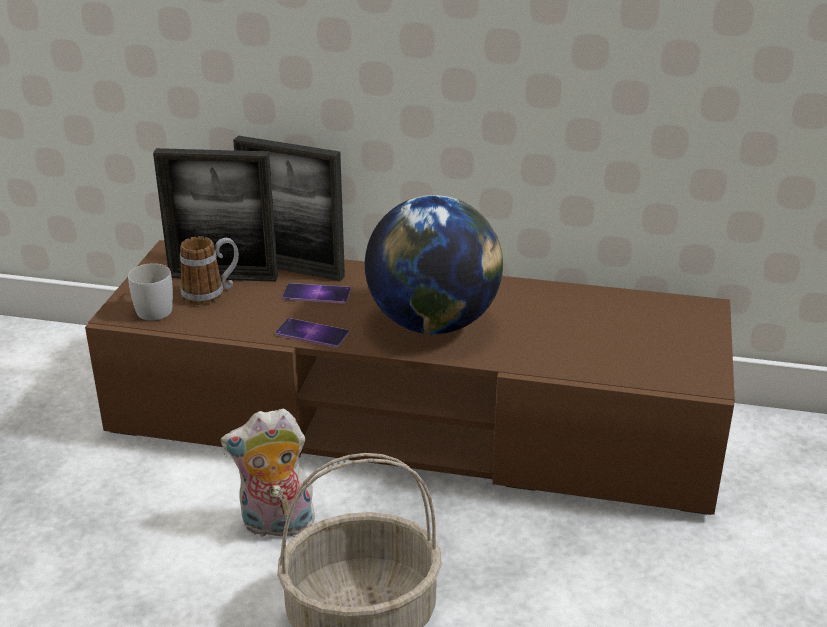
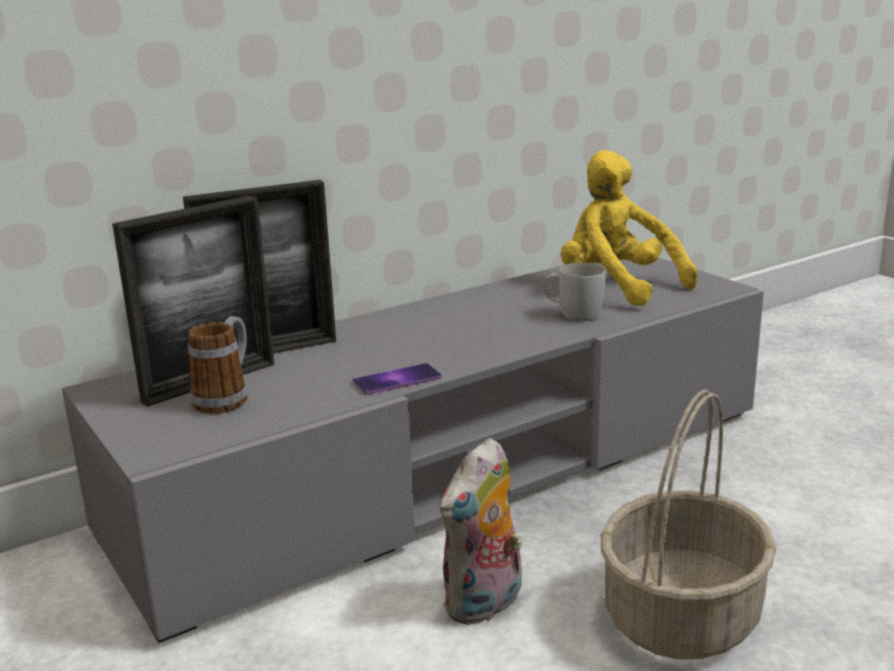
camera: 45 degrees left, 10 degrees down
brown tv stand [85,240,735,515] -> grey tv stand [62,258,764,643]
white mug [128,263,173,321] -> white mug moved to [543,263,605,321]
phone [282,283,351,304] -> none
globe [365,195,503,334] -> none
none -> yellow plush toy [561,150,698,306]

